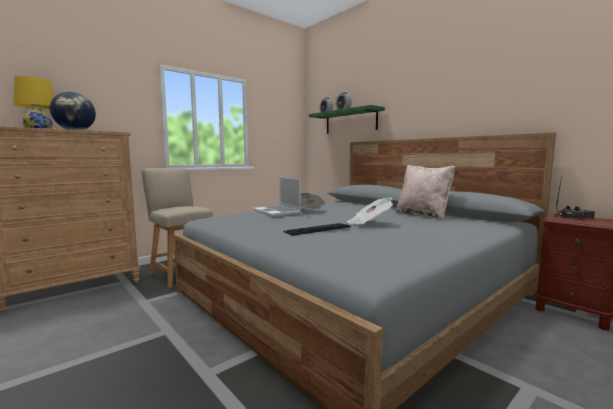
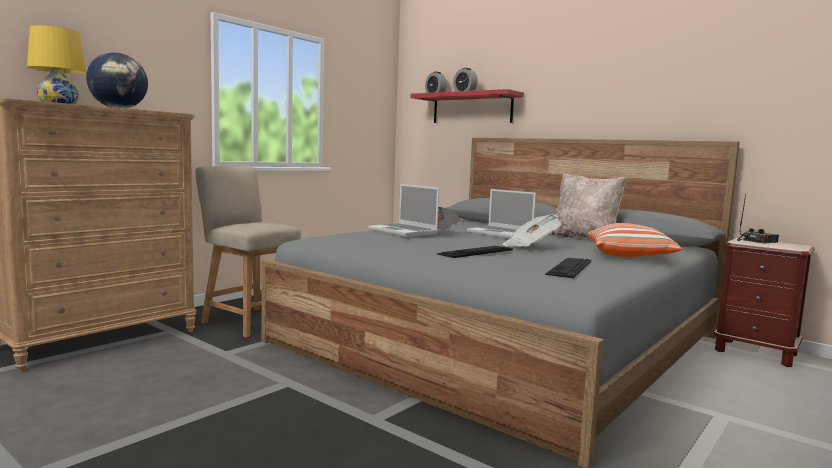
camera: 10 degrees left, 0 degrees up
green shelf [309,105,385,134] -> red shelf [410,89,524,123]
none -> laptop [467,189,536,239]
none -> keyboard [545,258,591,278]
none -> pillow [588,223,683,257]

